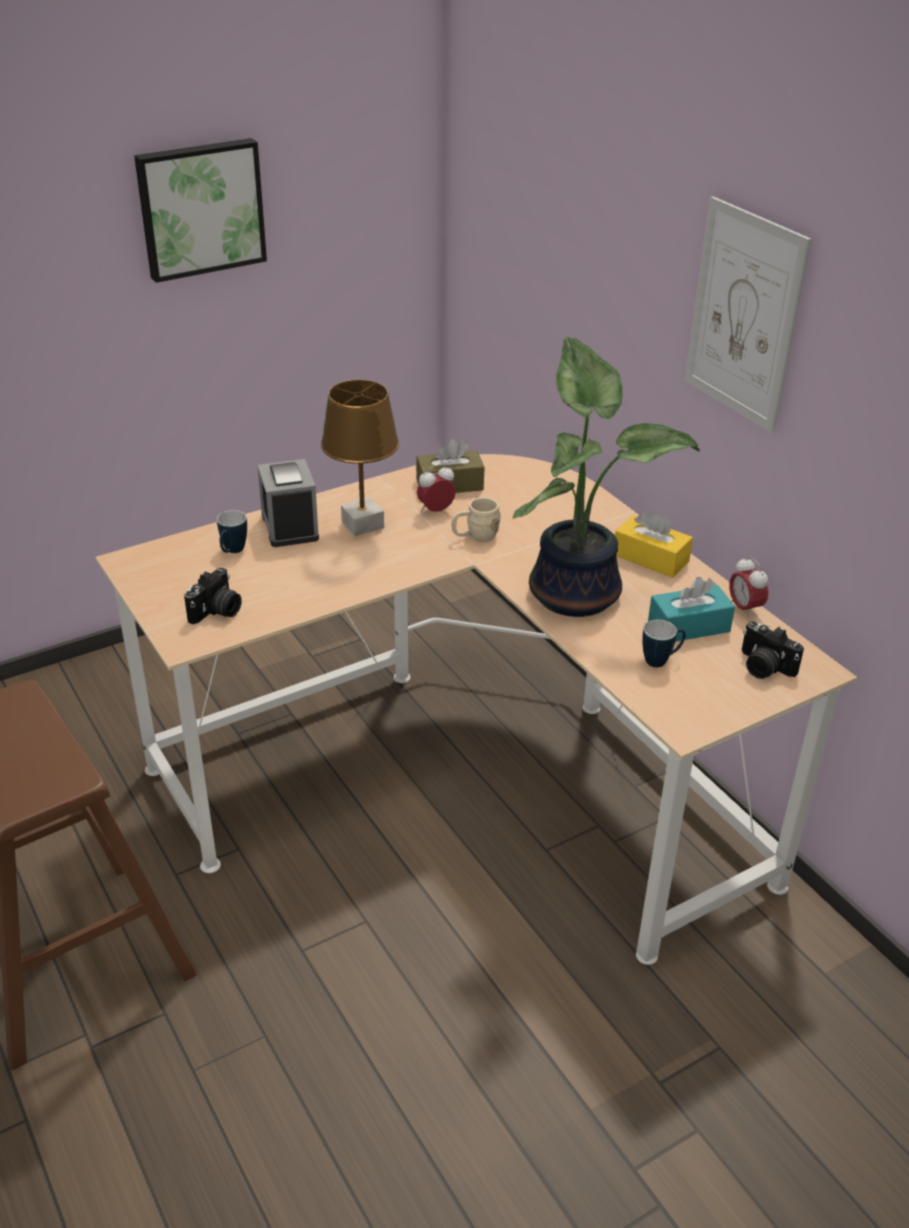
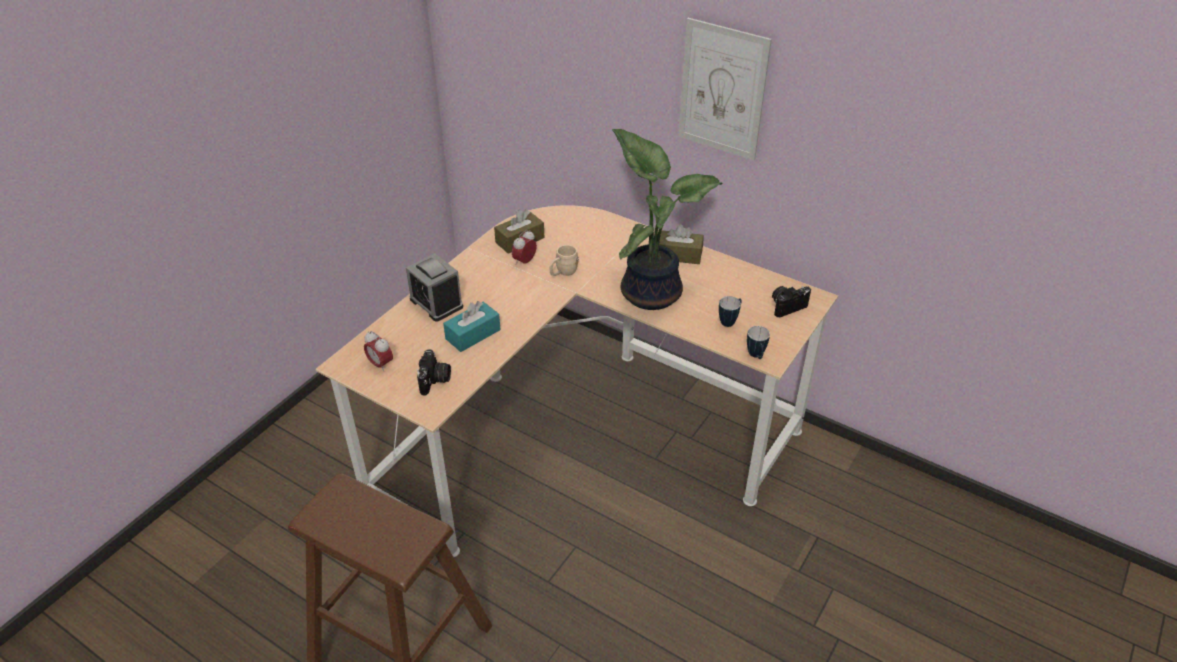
camera: 25 degrees left, 5 degrees up
picture [134,138,267,283] -> none
mug [217,510,247,553] -> mug moved to [747,326,770,359]
brown table lamp [321,380,399,536] -> none
yellow tissue box [615,510,693,578] -> brown tissue box [659,224,704,264]
turquoise tissue box [648,577,735,642] -> turquoise tissue box moved to [443,301,501,352]
alarm clock [729,556,769,619] -> alarm clock moved to [364,331,393,372]
camera [741,621,804,679] -> camera turned 135 degrees clockwise [772,286,811,317]

